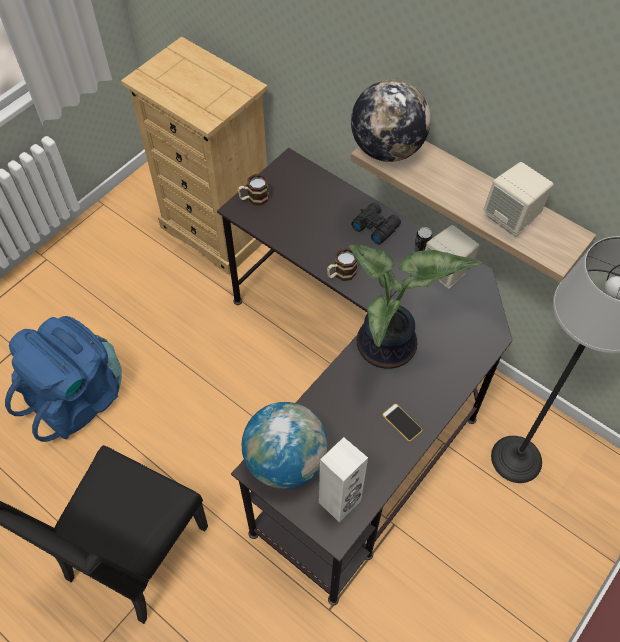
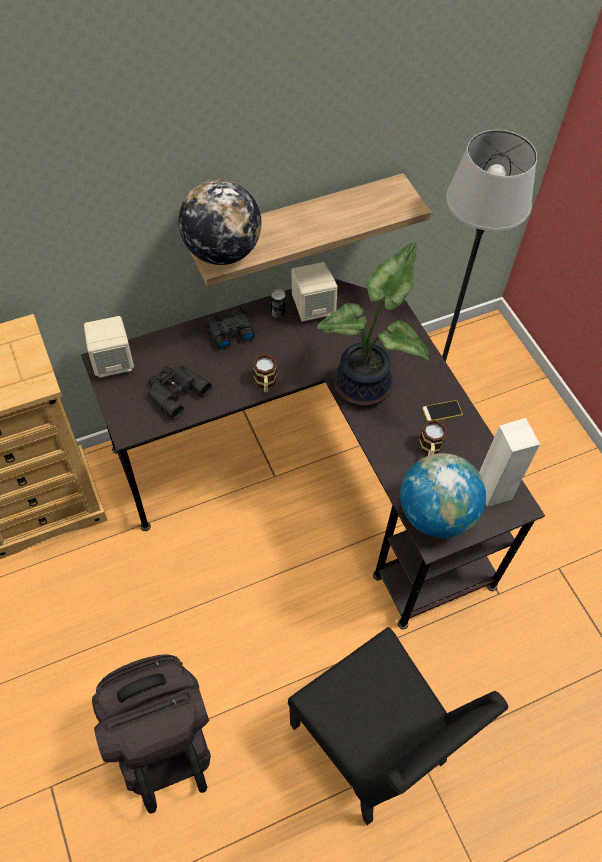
camera: 65 degrees left, 0 degrees up
blue backpack [5,316,122,442] -> black backpack [92,654,211,814]
mug [238,174,269,206] -> mug moved to [418,420,447,456]
beige speaker [484,162,553,237] -> beige speaker moved to [84,316,134,378]
none -> black binoculars [148,366,212,420]

